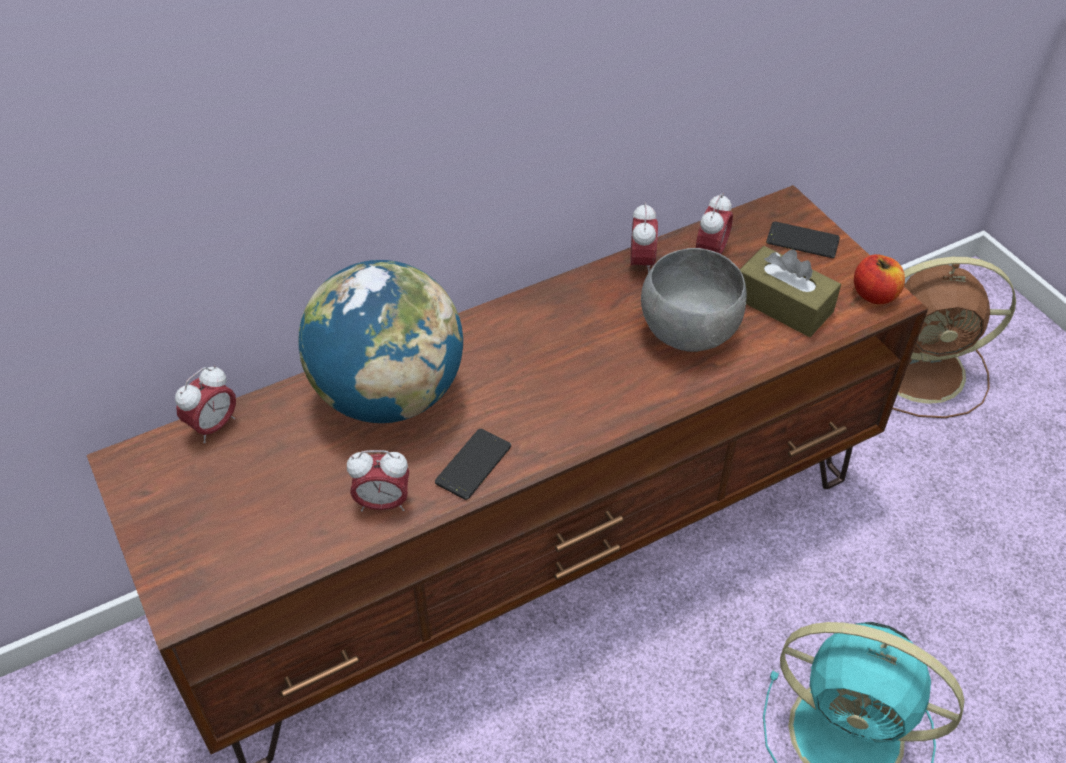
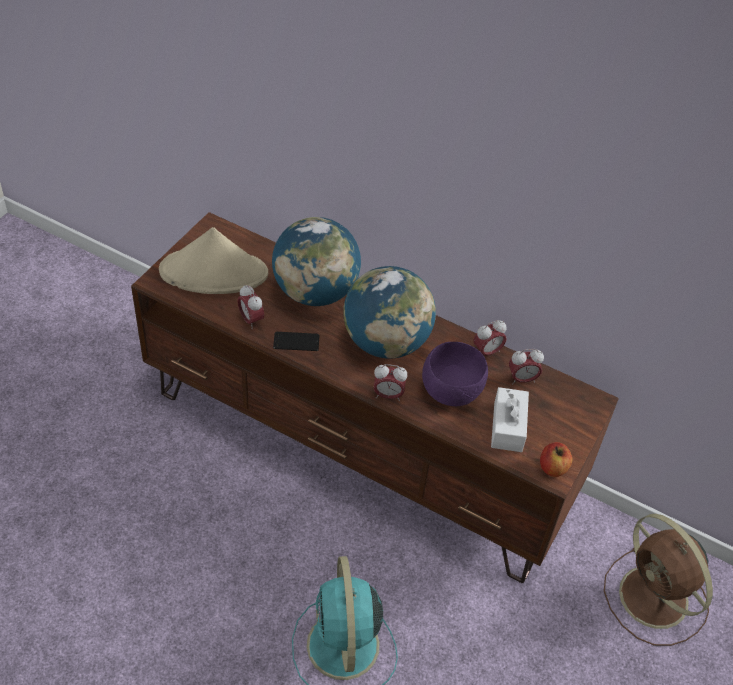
camera: 55 degrees right, 0 degrees up
alarm clock [175,365,236,443] -> alarm clock moved to [373,364,407,401]
grey bowl [641,248,747,352] -> purple bowl [422,342,488,406]
brown tissue box [740,246,841,337] -> white tissue box [491,387,529,452]
phone [766,222,840,258] -> none
none -> beige hat [159,227,268,294]
none -> globe [343,266,436,359]

